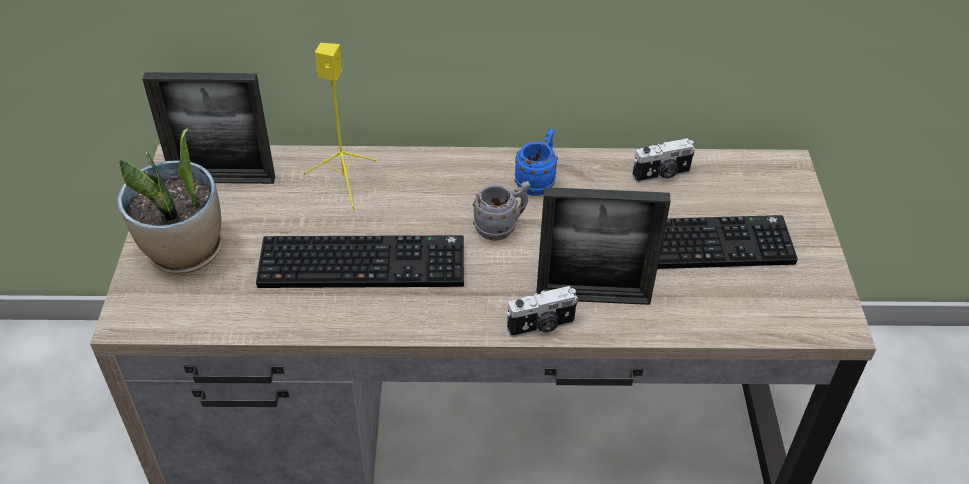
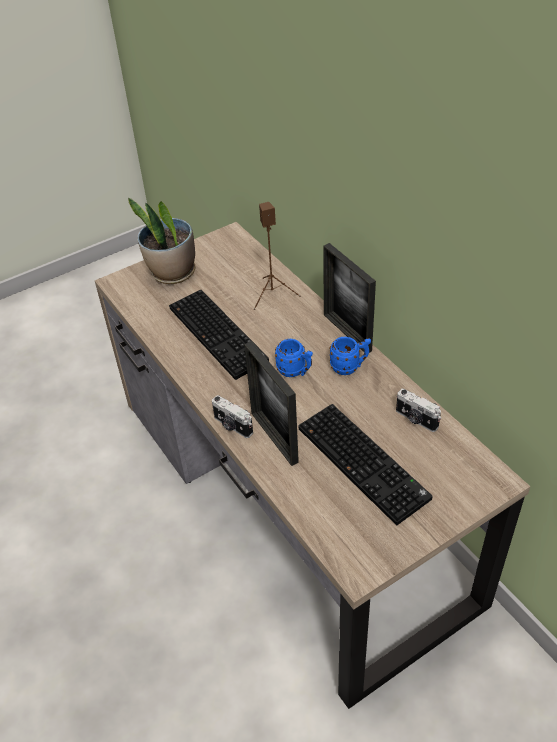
camera: 60 degrees right, 0 degrees up
picture frame [142,72,275,184] -> picture frame moved to [323,243,376,353]
yellow speaker [303,43,377,210] -> brown speaker [254,202,301,310]
grey mug [473,181,530,241] -> blue mug [275,339,313,377]

